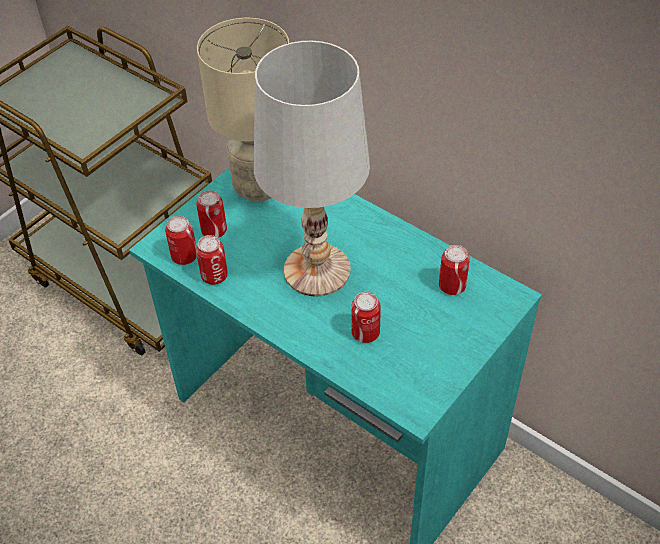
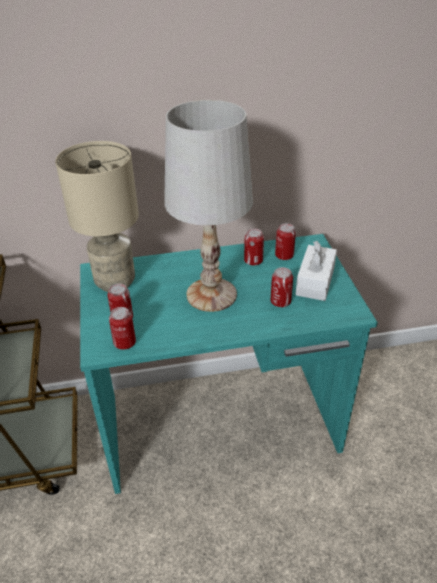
camera: 50 degrees left, 10 degrees down
can [196,235,228,285] -> can moved to [244,228,264,266]
none -> white tissue box [295,241,337,301]

